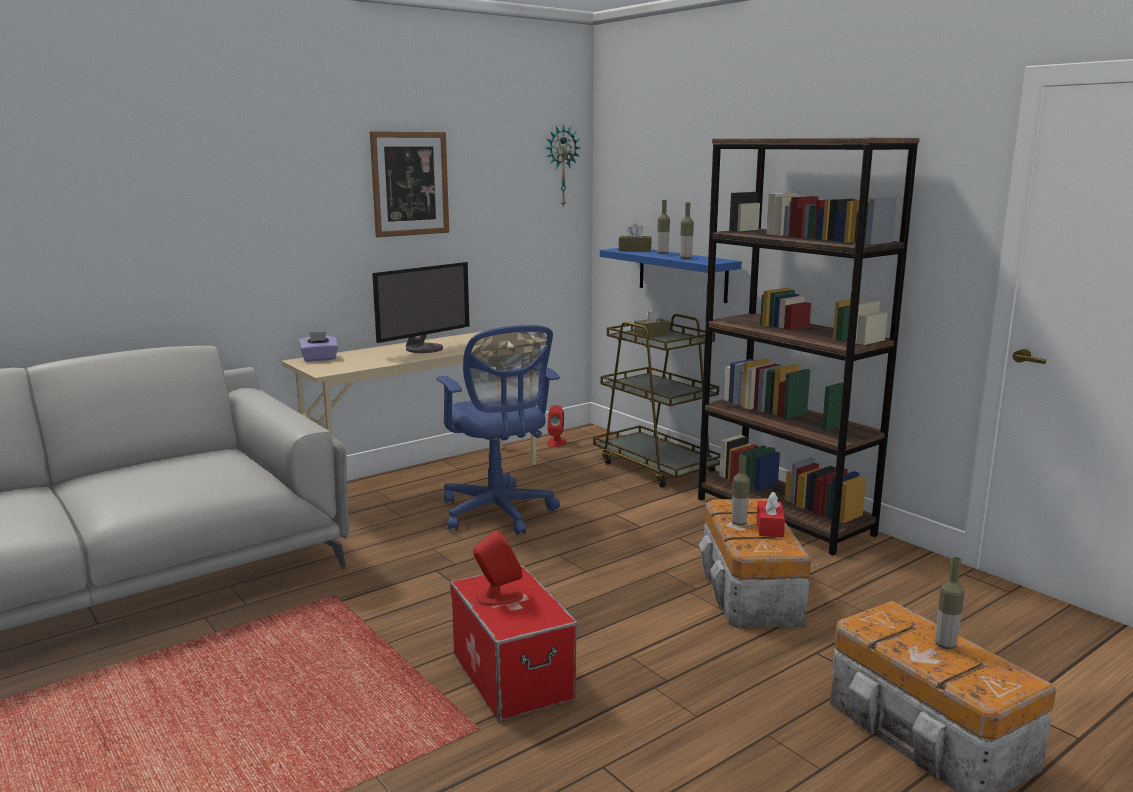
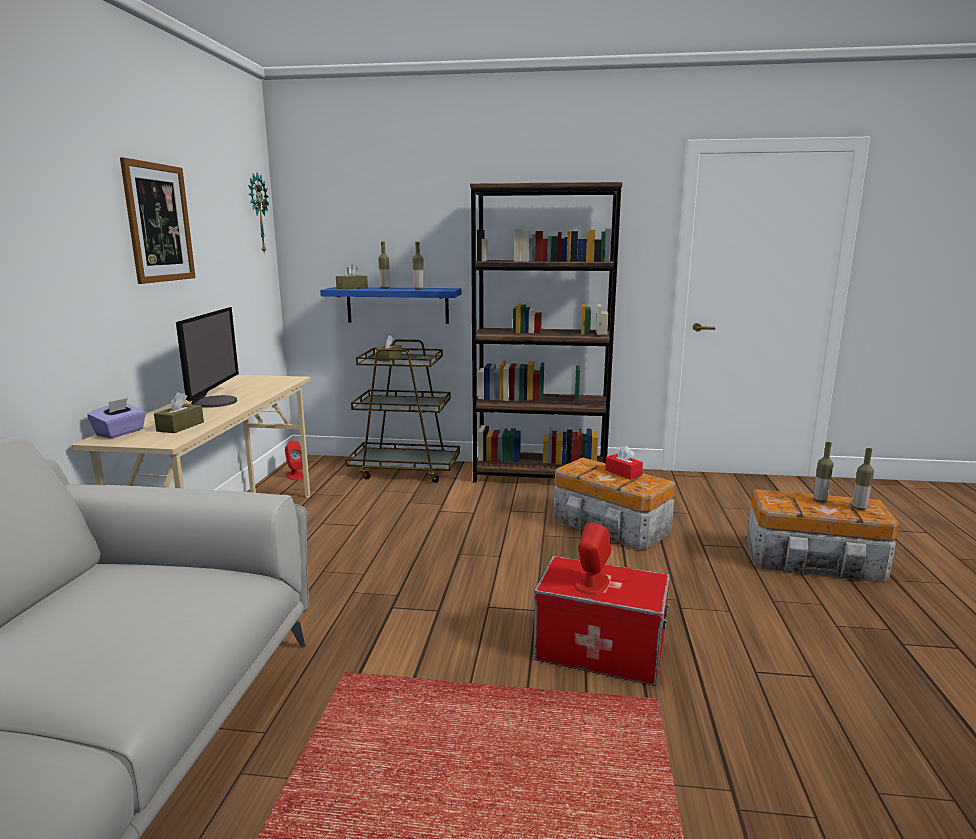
camera: 45 degrees left, 0 degrees up
blue office chair [436,325,560,535] -> none
bottle [732,455,750,525] -> bottle moved to [852,448,874,510]
none -> brown tissue box [154,392,204,433]

